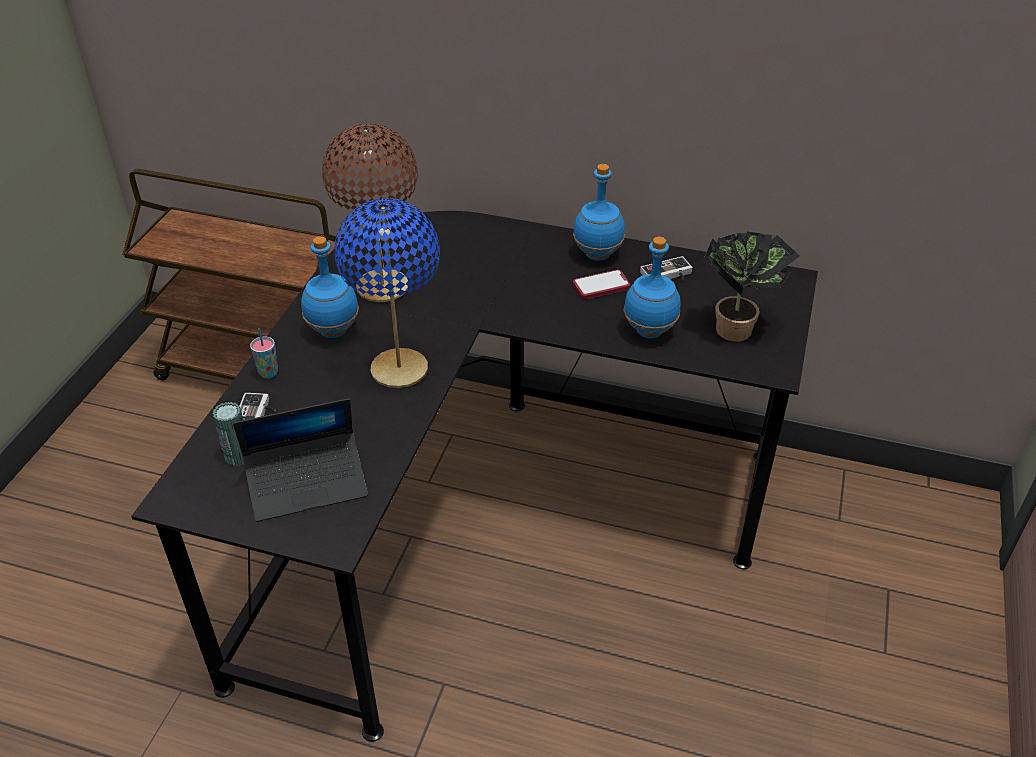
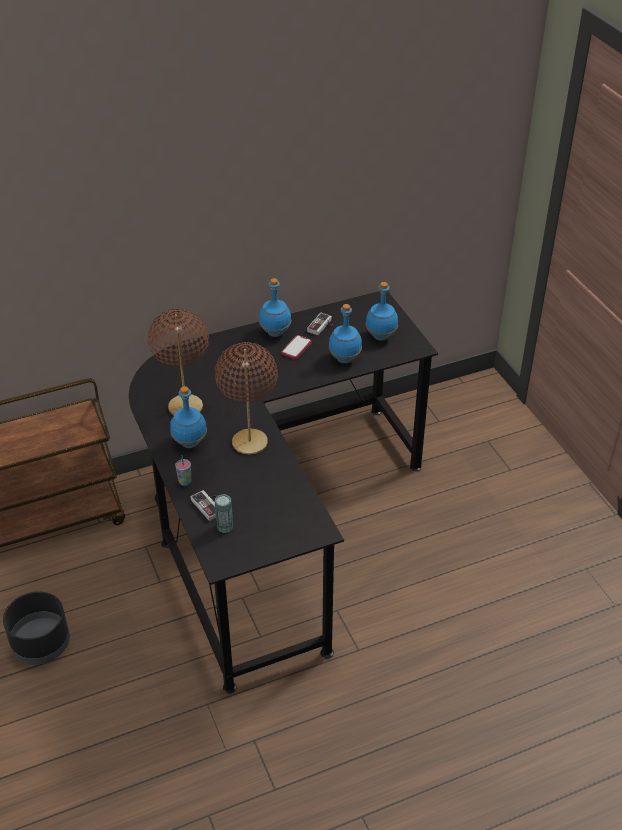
camera: 40 degrees left, 0 degrees up
laptop [233,399,368,522] -> none
blue table lamp [334,198,440,388] -> brown table lamp [215,342,278,454]
potted plant [704,232,800,342] -> blue bottle [366,282,398,341]
none -> black planter [3,591,70,665]

